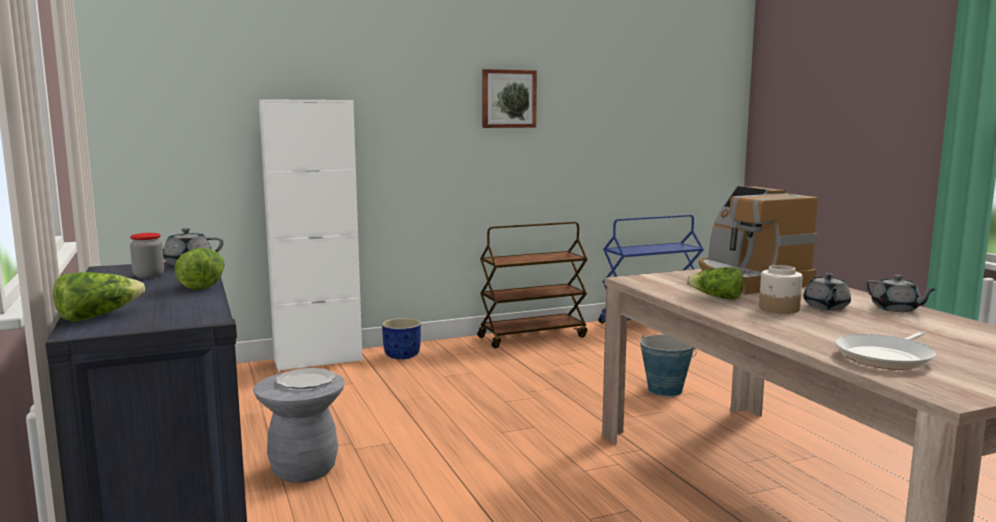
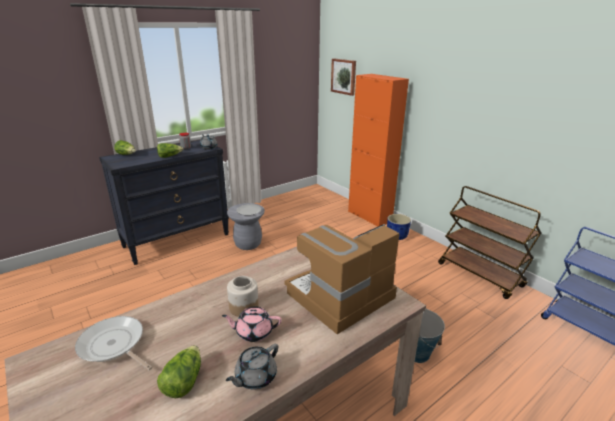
camera: 75 degrees right, 15 degrees up
white cabinet [259,99,363,372] -> orange cabinet [348,74,409,226]
picture [482,69,537,128] -> picture moved to [331,59,356,96]
lettuce [686,267,743,300] -> lettuce moved to [157,345,201,398]
grey teapot [804,273,851,310] -> pink teapot [222,306,282,342]

